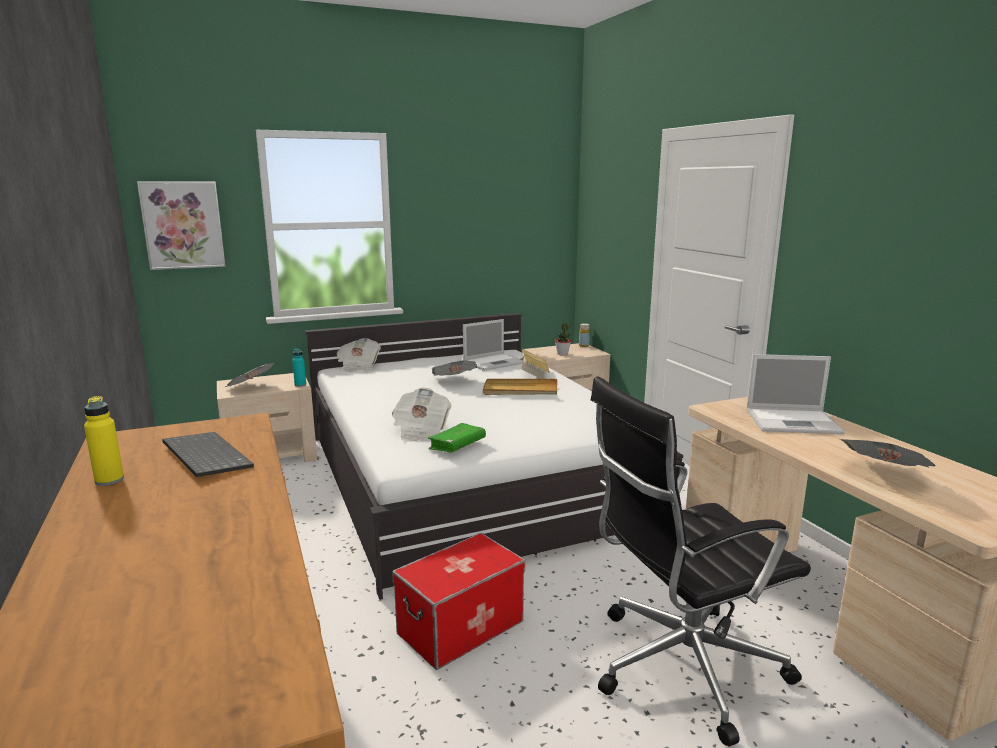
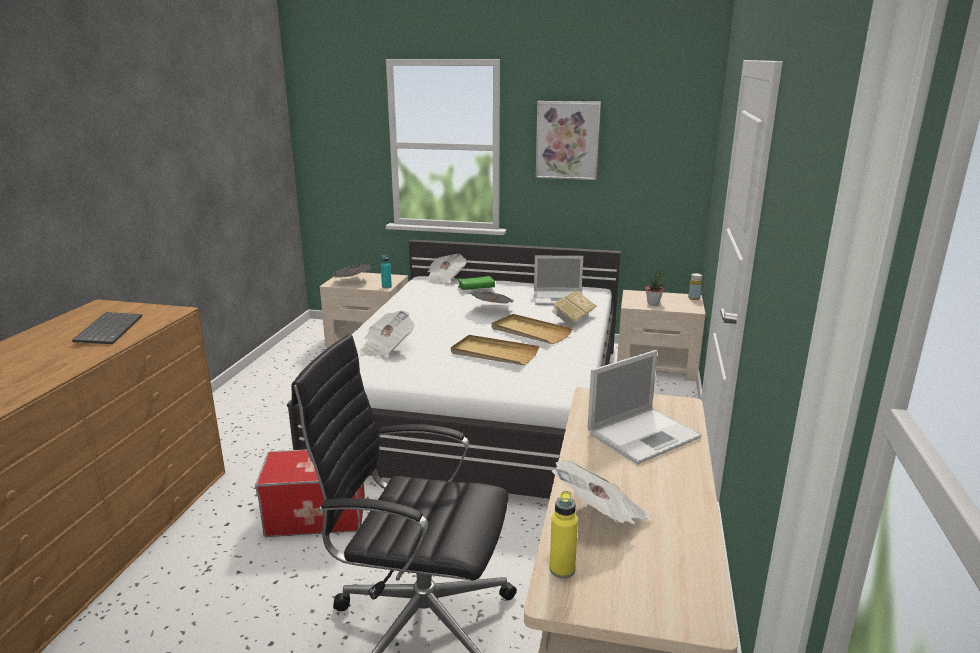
camera: 35 degrees right, 5 degrees up
yellow bottle [84,396,124,486] -> yellow bottle moved to [550,491,578,578]
picture [137,181,226,270] -> picture moved to [536,101,601,180]
green book [428,423,486,452] -> green book moved to [457,276,495,290]
laptop [747,354,845,434] -> laptop turned 75 degrees counterclockwise [588,350,702,465]
none -> beige tray [451,335,539,365]

